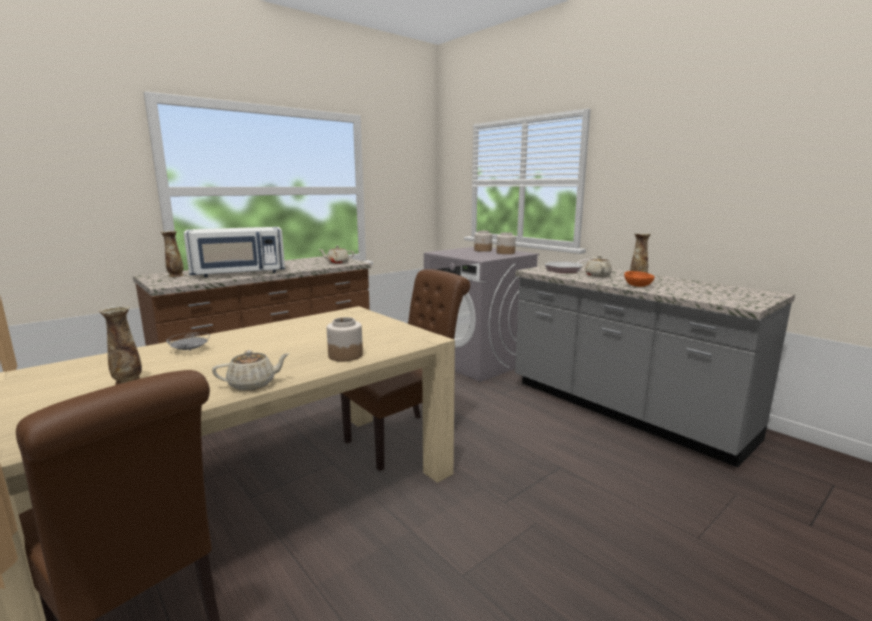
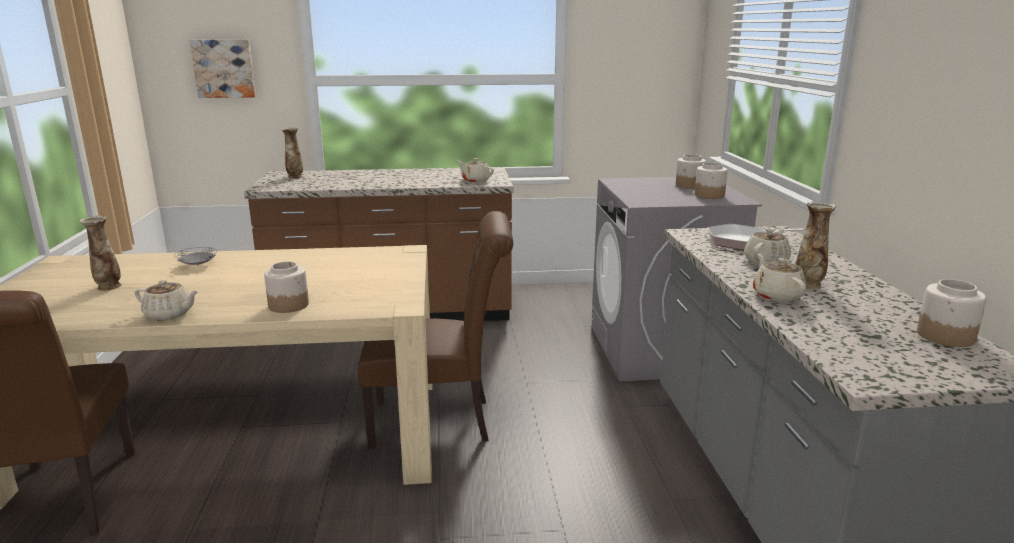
camera: 35 degrees right, 5 degrees up
white microwave [184,227,285,277] -> none
orange bowl [624,271,655,287] -> beige teapot [753,254,806,302]
none -> picture [190,40,256,98]
none -> jar [917,279,987,347]

